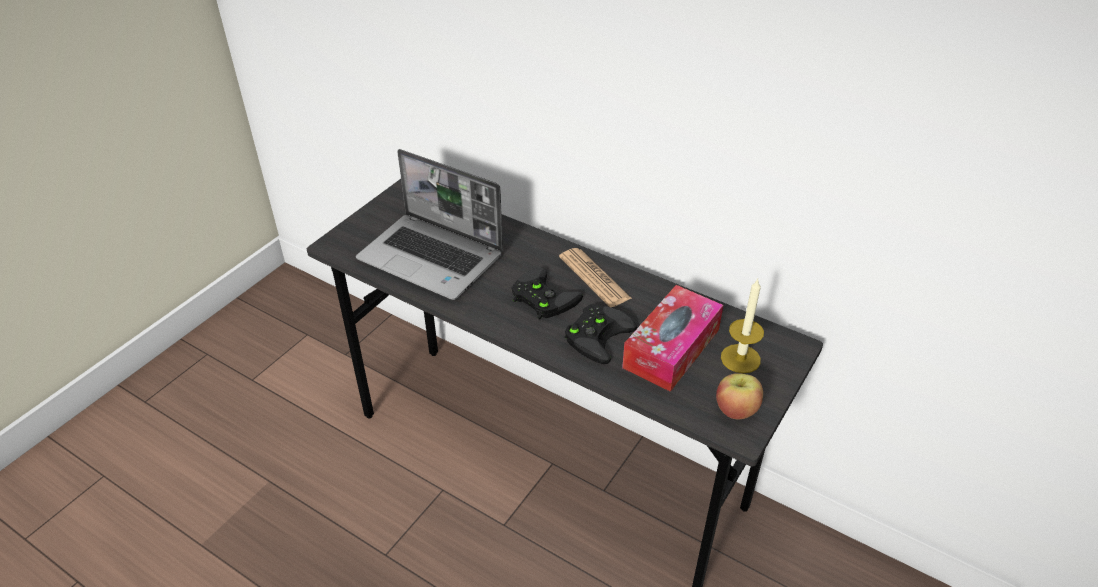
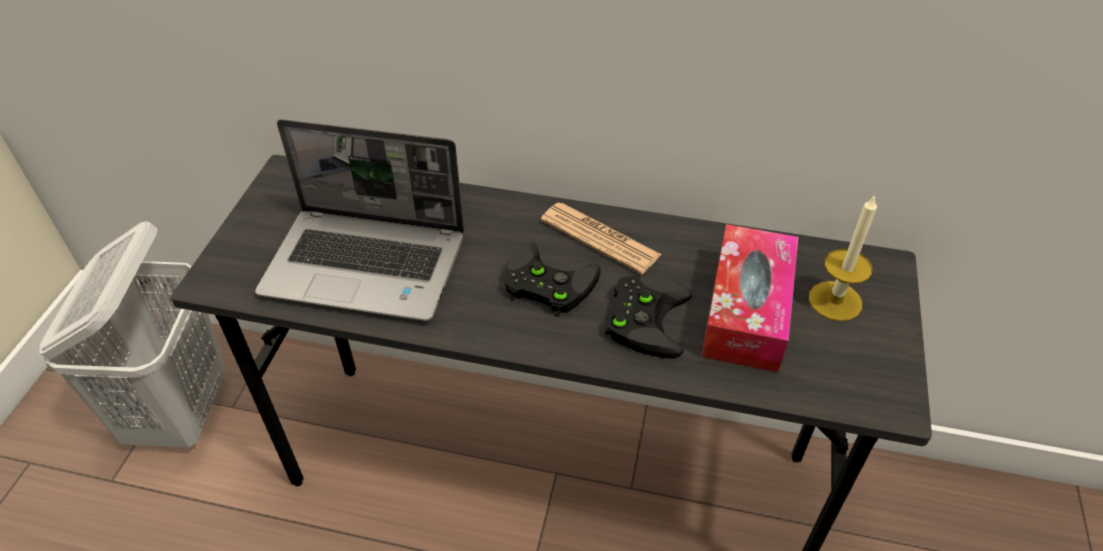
camera: 20 degrees left, 5 degrees up
apple [716,373,763,420] -> none
none -> white laundry basket [39,221,225,447]

